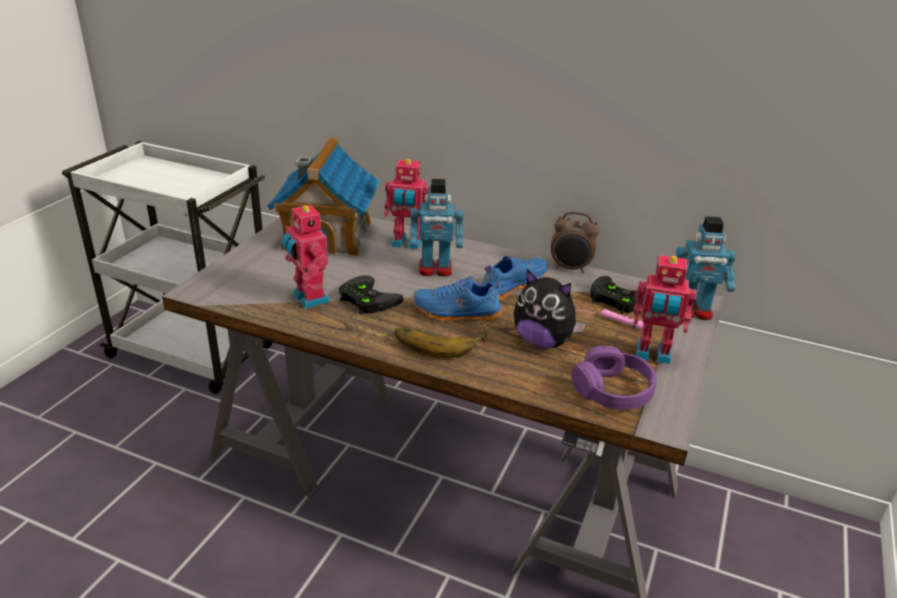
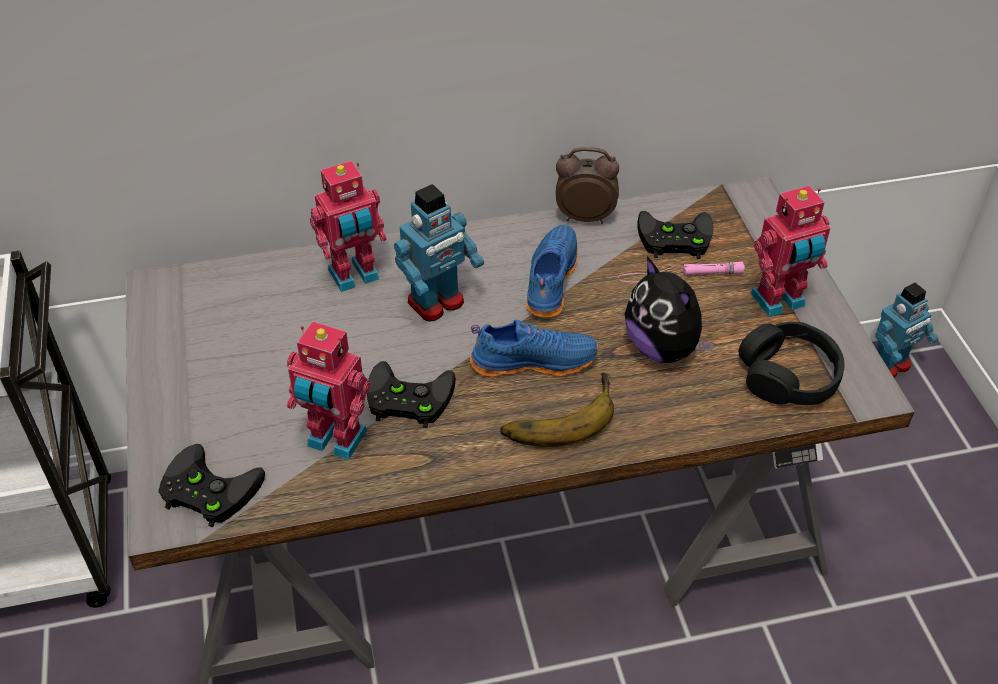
camera: 35 degrees left, 15 degrees up
toy house [267,137,380,256] -> none
blue shoe [412,276,503,321] -> blue shoe turned 150 degrees counterclockwise [470,320,599,377]
plush toy [514,269,586,348] -> plush toy turned 60 degrees clockwise [625,256,715,363]
alarm clock [551,211,600,273] -> alarm clock turned 150 degrees counterclockwise [556,147,619,224]
purple headphones [571,346,657,410] -> black headphones [739,322,845,405]
toy robot [676,216,736,320] -> toy robot moved to [875,283,938,378]
none -> black game controller [158,444,265,527]

